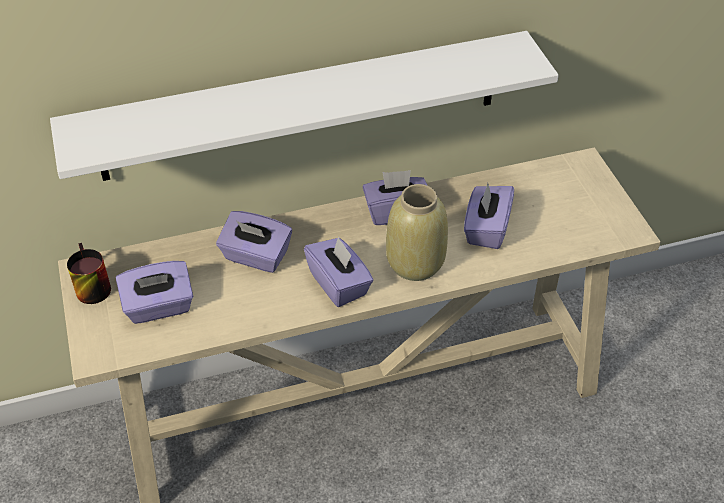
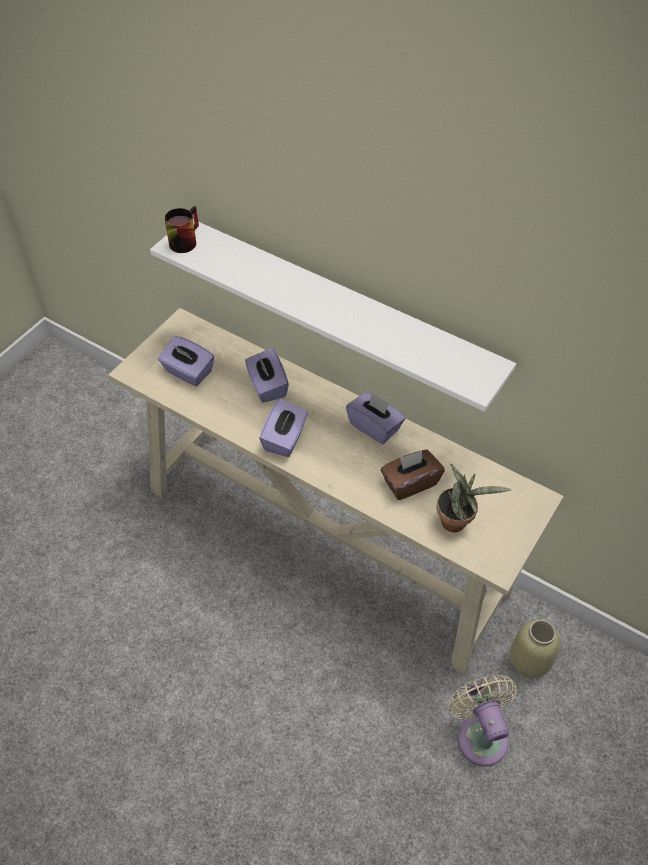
camera: 50 degrees right, 5 degrees up
mug [67,243,111,304] -> mug moved to [164,206,199,253]
beige vase [386,184,448,281] -> beige vase moved to [510,620,560,678]
purple tissue box [464,183,514,249] -> brown tissue box [381,449,445,500]
none -> potted plant [437,463,512,532]
none -> beige fan [449,675,517,766]

